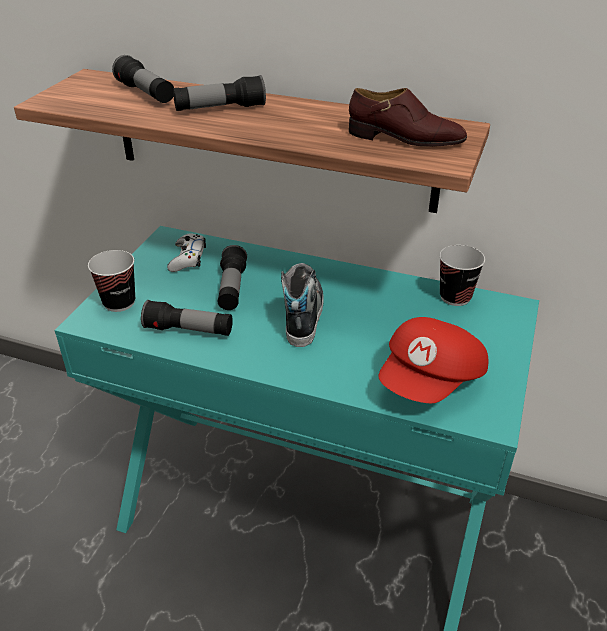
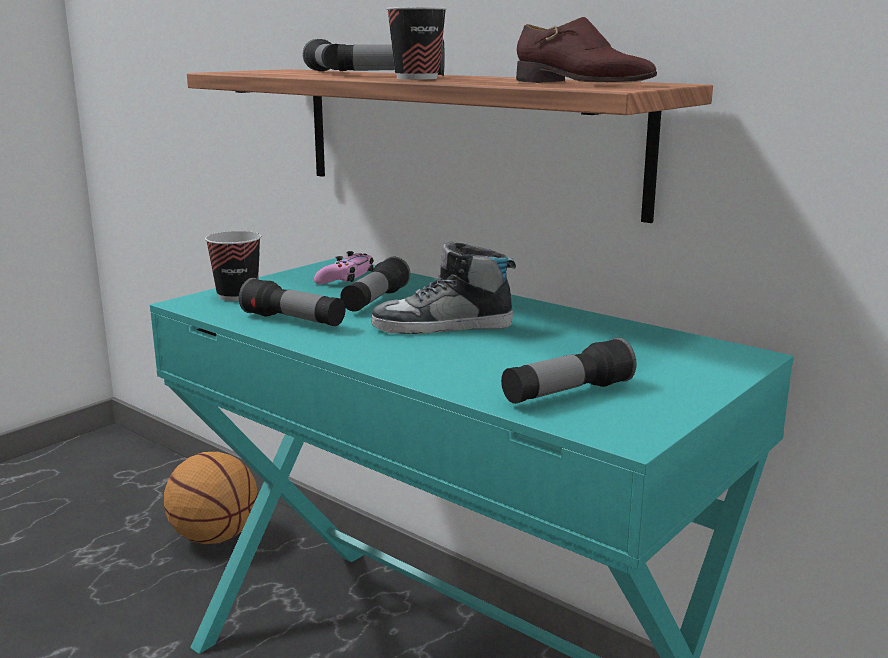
camera: 20 degrees right, 20 degrees down
white game controller [167,234,206,272] -> pink game controller [314,251,374,284]
shoe [281,263,324,347] -> shoe turned 120 degrees counterclockwise [371,241,516,334]
red cap [378,317,488,403] -> flashlight [501,337,636,404]
cup [439,245,485,306] -> cup moved to [386,7,447,80]
none -> basketball [164,452,258,544]

